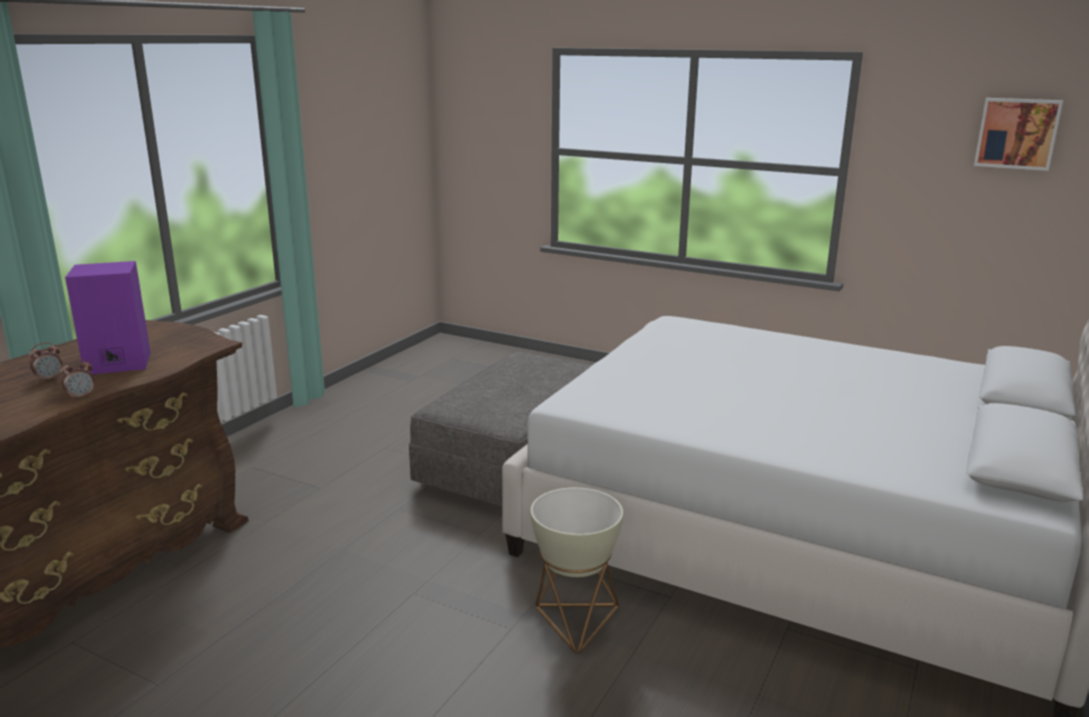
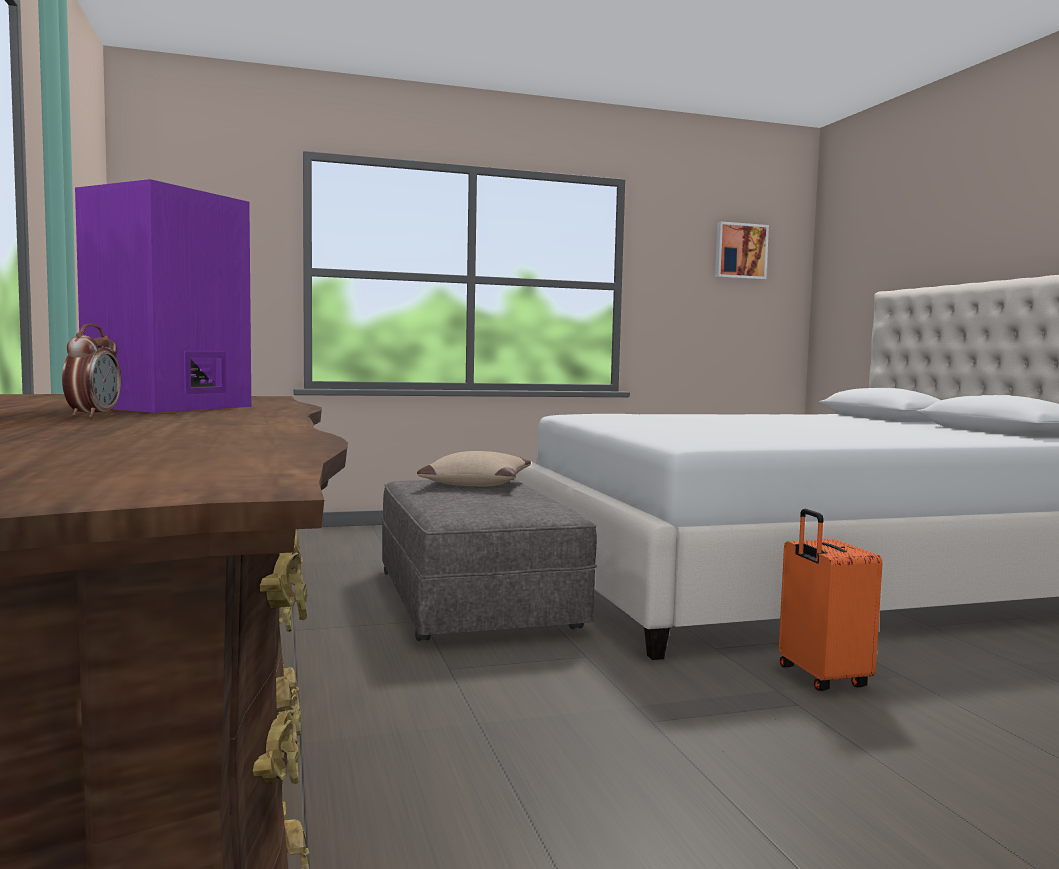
camera: 45 degrees left, 15 degrees down
alarm clock [60,359,95,400] -> none
planter [530,487,624,654] -> orange suitcase [779,509,883,691]
none -> beige pillow [417,451,531,486]

